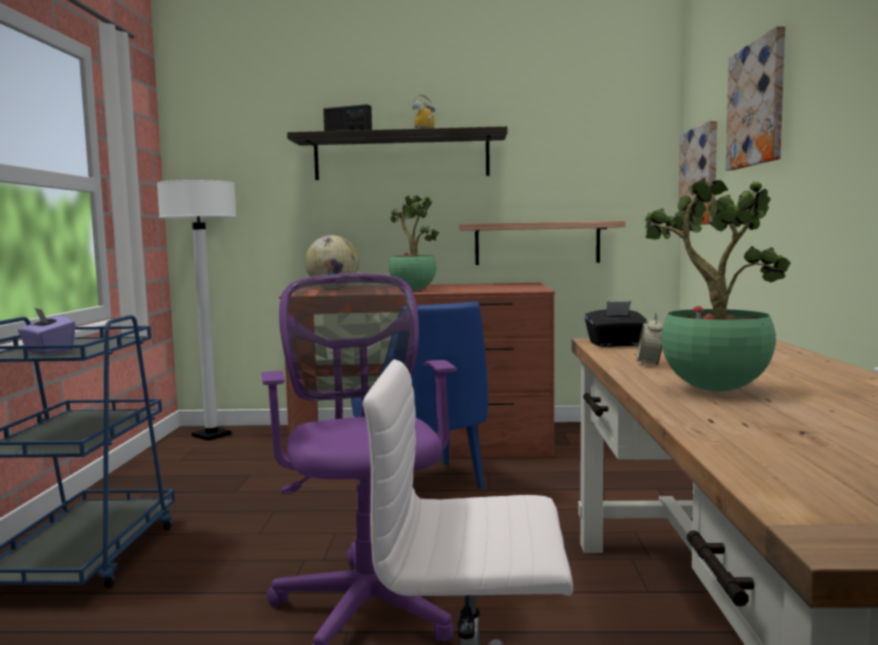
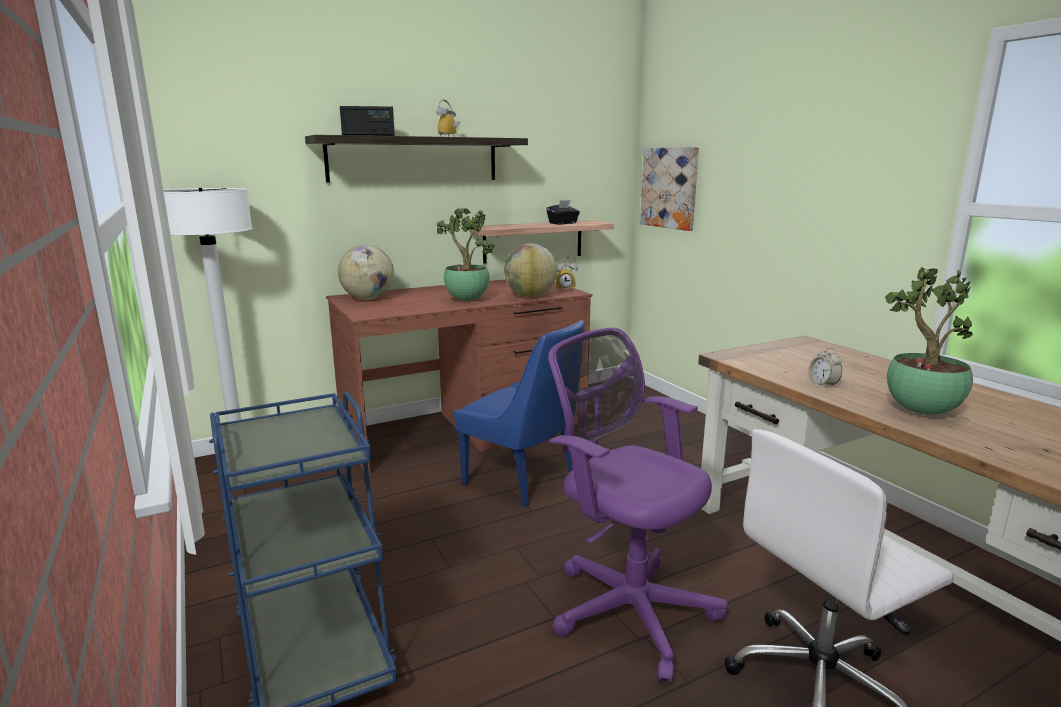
camera: 30 degrees left, 10 degrees up
purple tissue box [18,308,75,355] -> none
black tissue box [585,301,647,347] -> black tissue box moved to [546,200,580,224]
picture [726,26,785,171] -> none
none -> globe [504,243,557,297]
none -> alarm clock [556,257,578,290]

